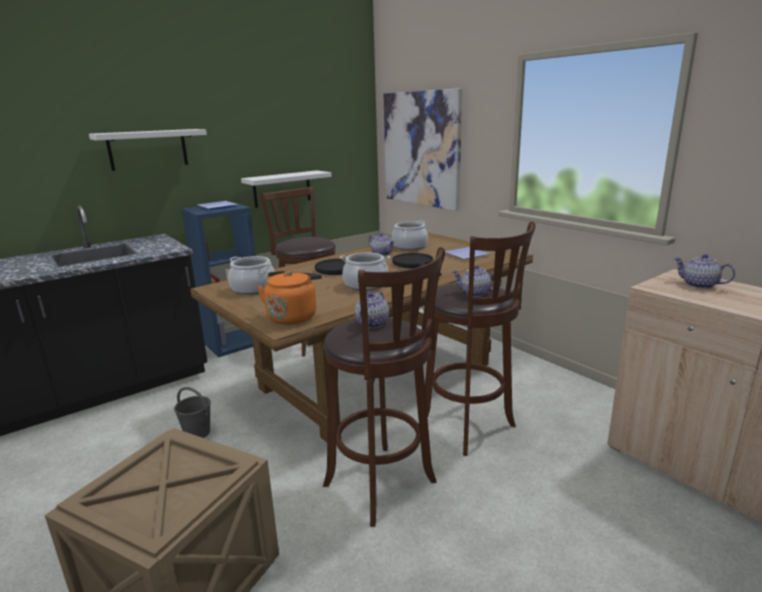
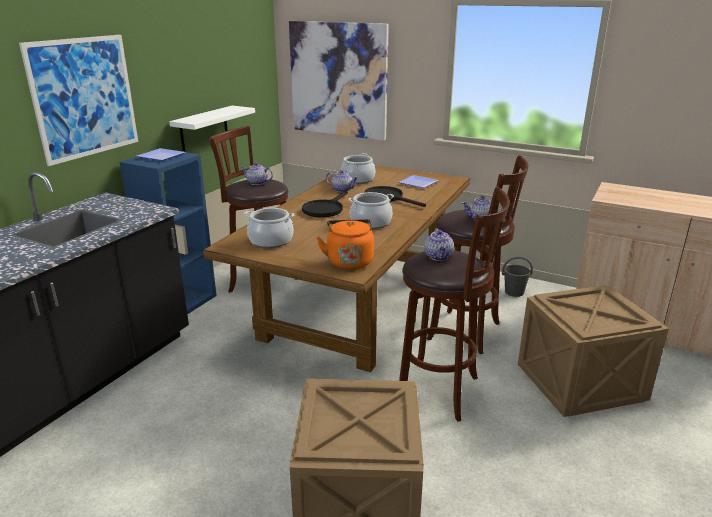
camera: 25 degrees left, 5 degrees up
white shelf [89,129,207,171] -> picture [19,35,138,166]
grey bucket [174,387,211,438] -> grey bucket moved to [502,256,533,297]
teapot [674,254,735,289] -> teapot moved to [241,163,273,185]
none -> crate [518,285,669,417]

